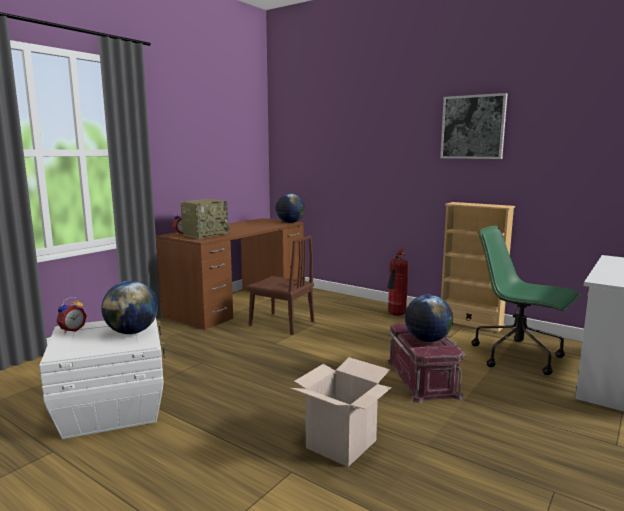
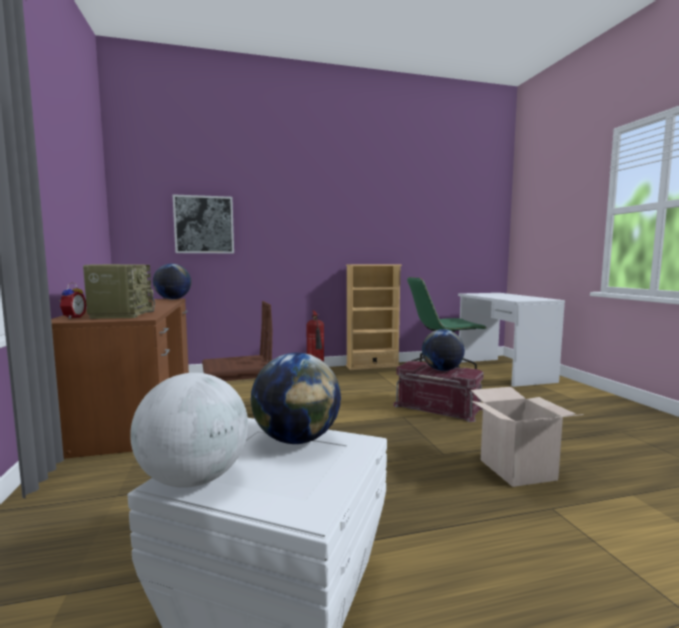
camera: 50 degrees left, 5 degrees down
alarm clock [56,297,87,333] -> globe [130,373,248,488]
picture [440,93,508,159] -> picture moved to [172,194,234,253]

